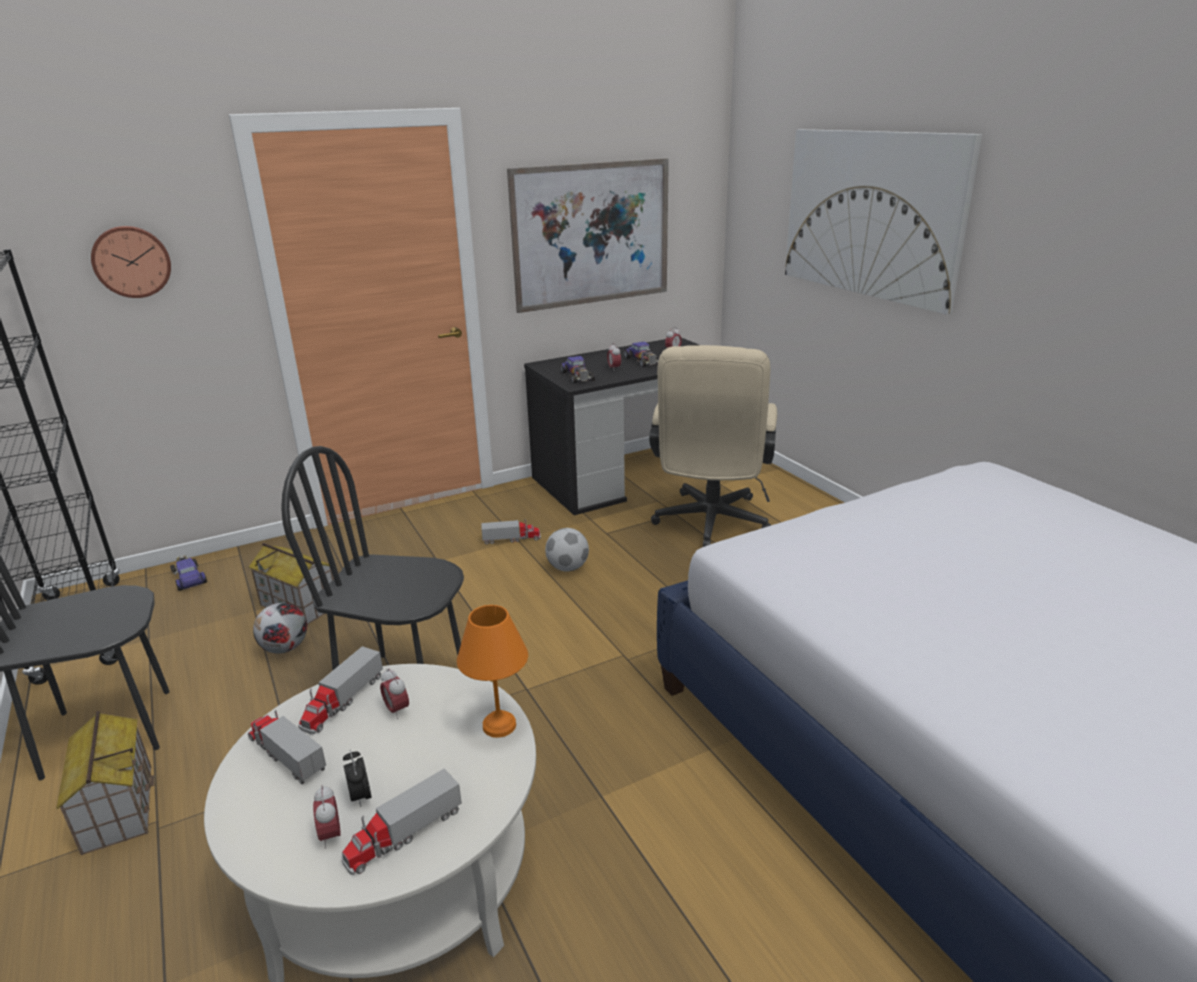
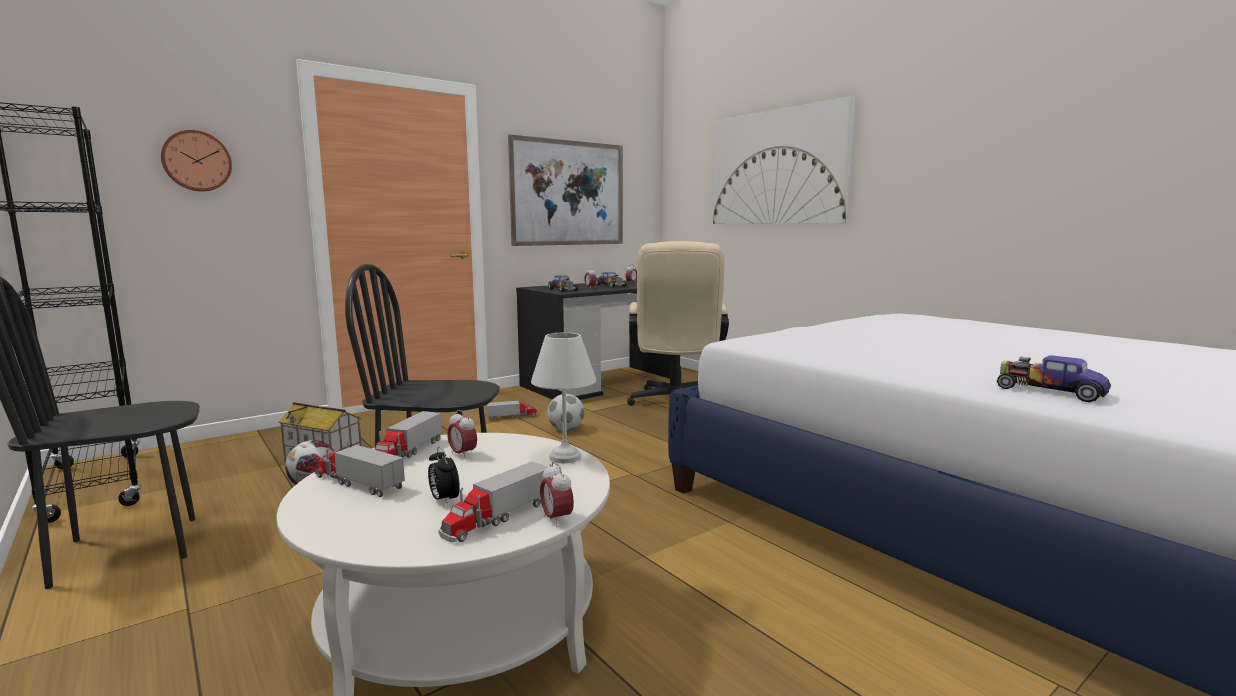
camera: 10 degrees left, 15 degrees down
toy house [56,711,155,855] -> none
toy car [170,555,207,591] -> toy car moved to [997,355,1111,402]
alarm clock [313,785,341,849] -> alarm clock moved to [540,462,574,527]
orange table lamp [457,605,528,738] -> white table lamp [531,332,596,463]

